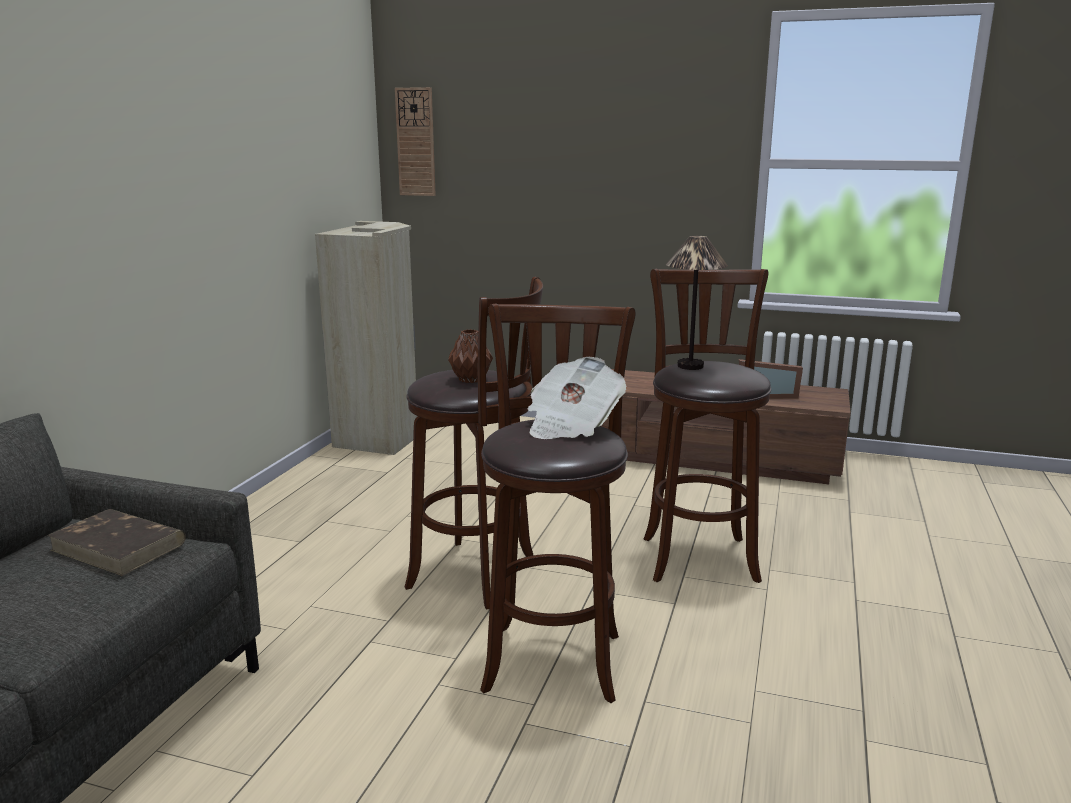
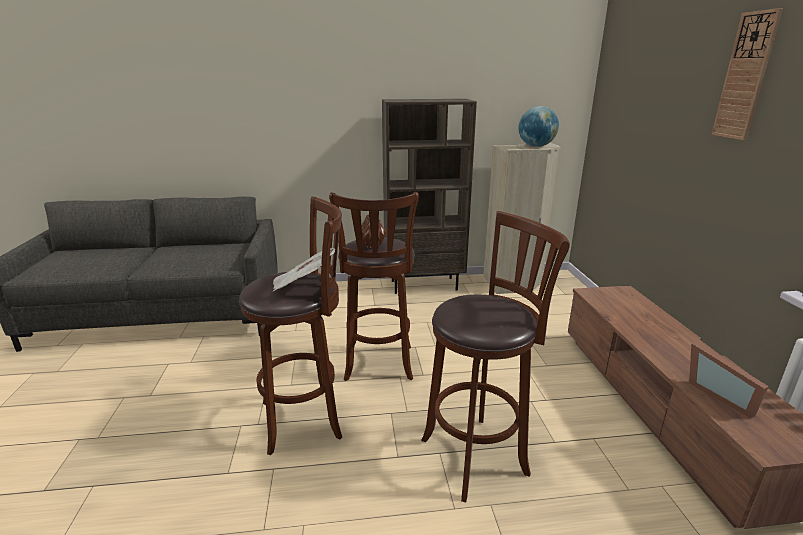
camera: 65 degrees right, 5 degrees up
brown book [47,509,186,576] -> none
wall clock [395,87,436,196] -> wall clock moved to [712,8,783,140]
table lamp [666,236,728,370] -> none
none -> brown bookcase [382,99,477,294]
none -> globe [518,106,559,147]

